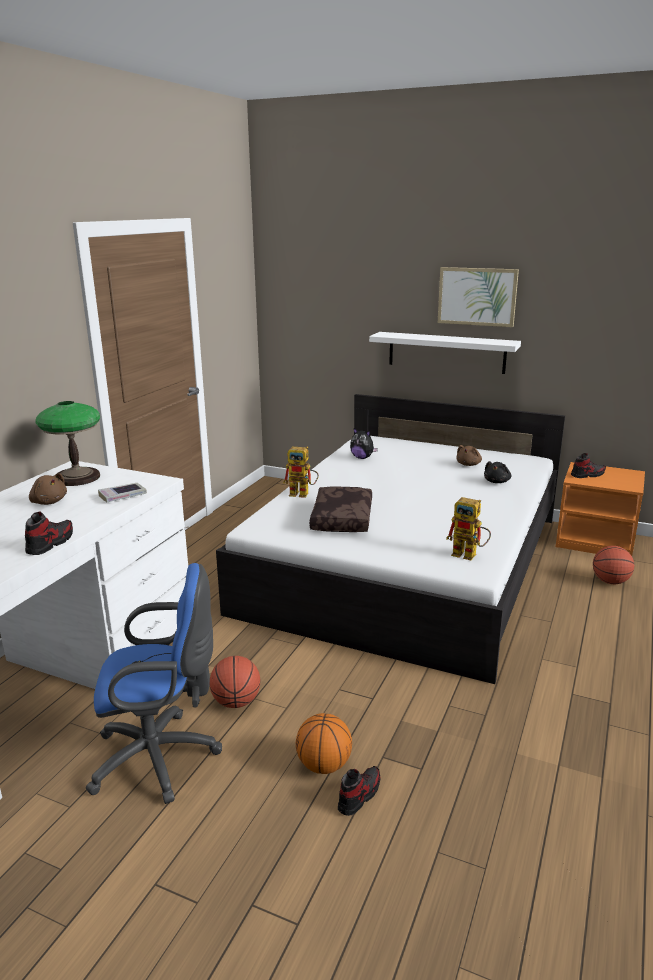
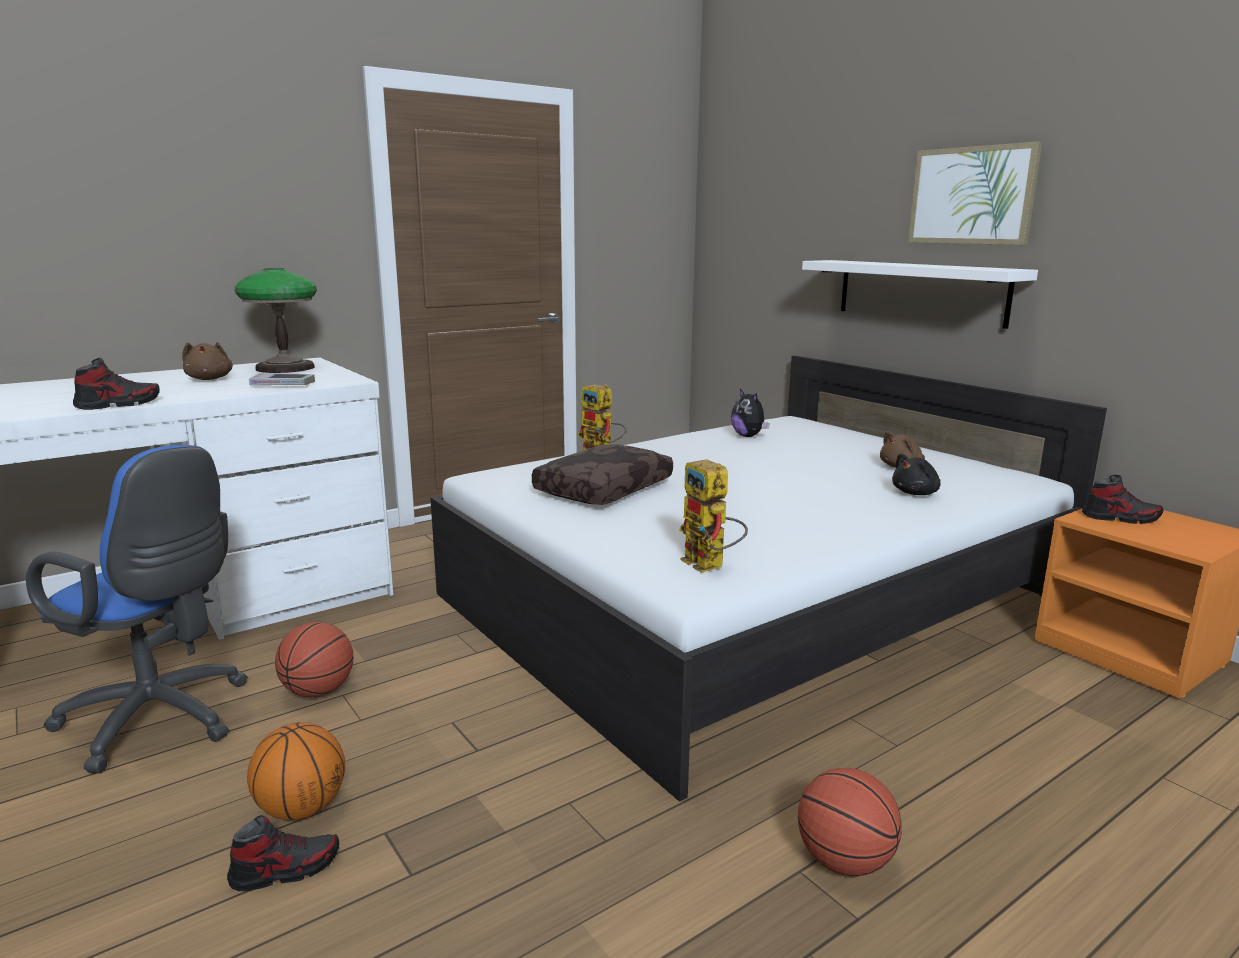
camera: 30 degrees right, 5 degrees down
basketball [593,546,634,584] -> basketball moved to [798,768,902,876]

